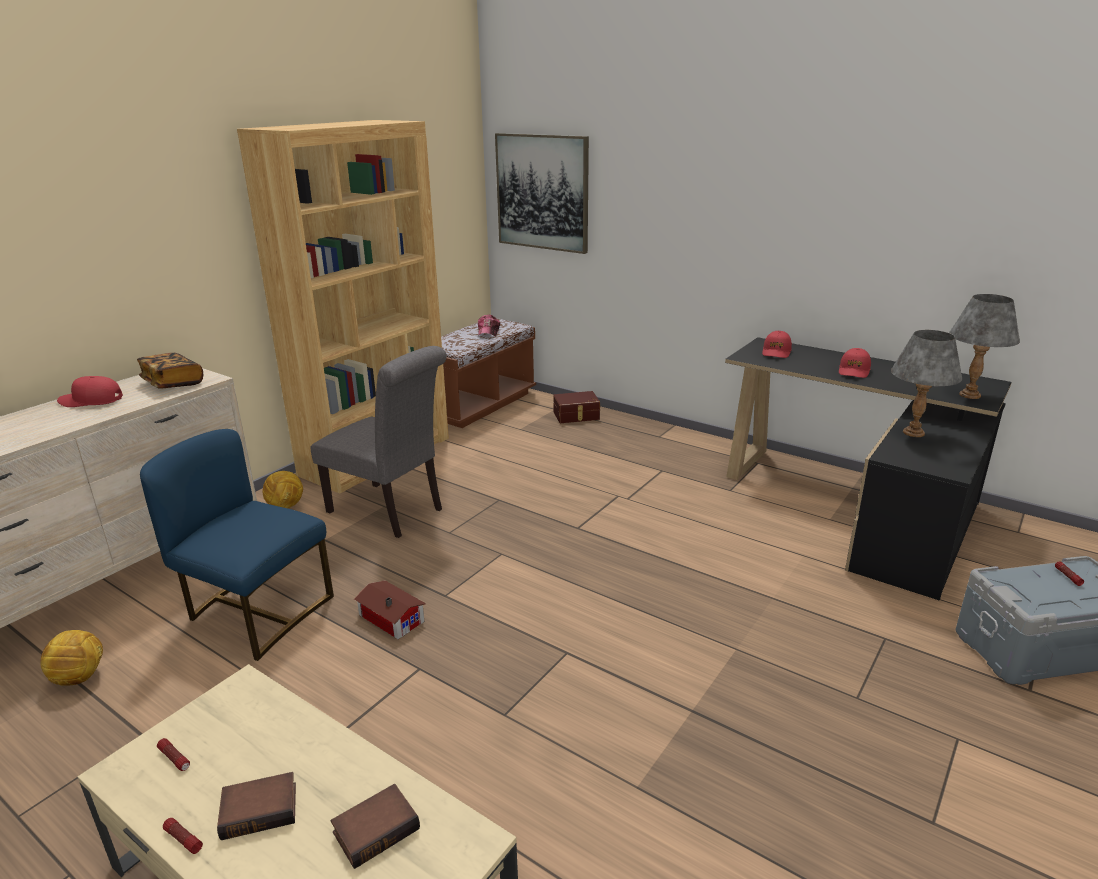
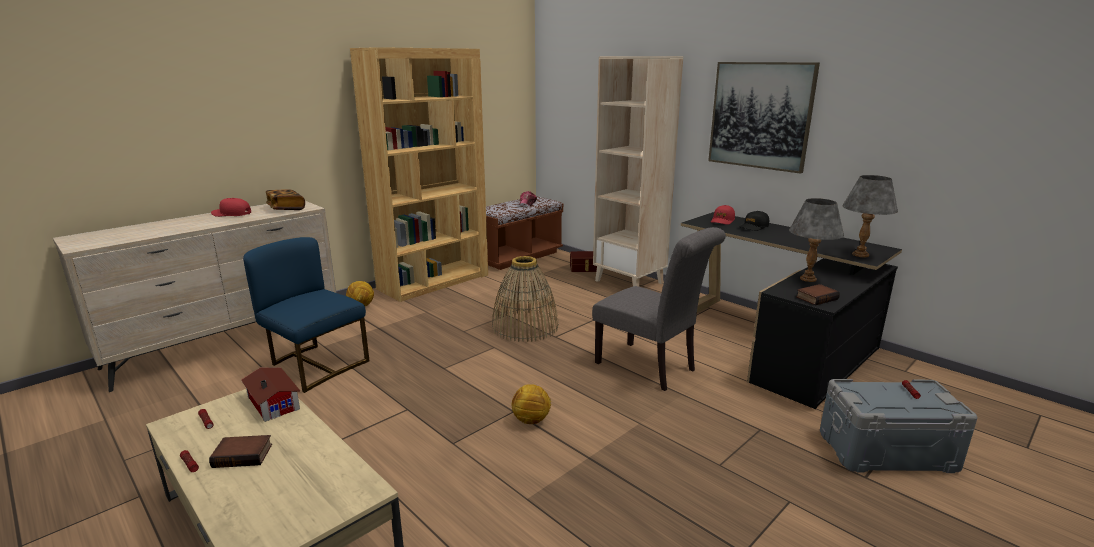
camera: 10 degrees right, 5 degrees down
football [40,630,103,686] -> football moved to [512,384,551,424]
grey chair [311,346,447,538] -> grey chair moved to [592,227,726,391]
book [331,784,420,869] -> book moved to [796,284,840,305]
toy house [354,581,426,639] -> toy house moved to [241,367,300,422]
picture [495,133,589,254] -> picture moved to [708,62,820,174]
red cap [839,348,871,378] -> none
none -> basket [492,256,559,342]
none -> beige bookcase [593,56,683,287]
none -> black cap [739,211,769,231]

